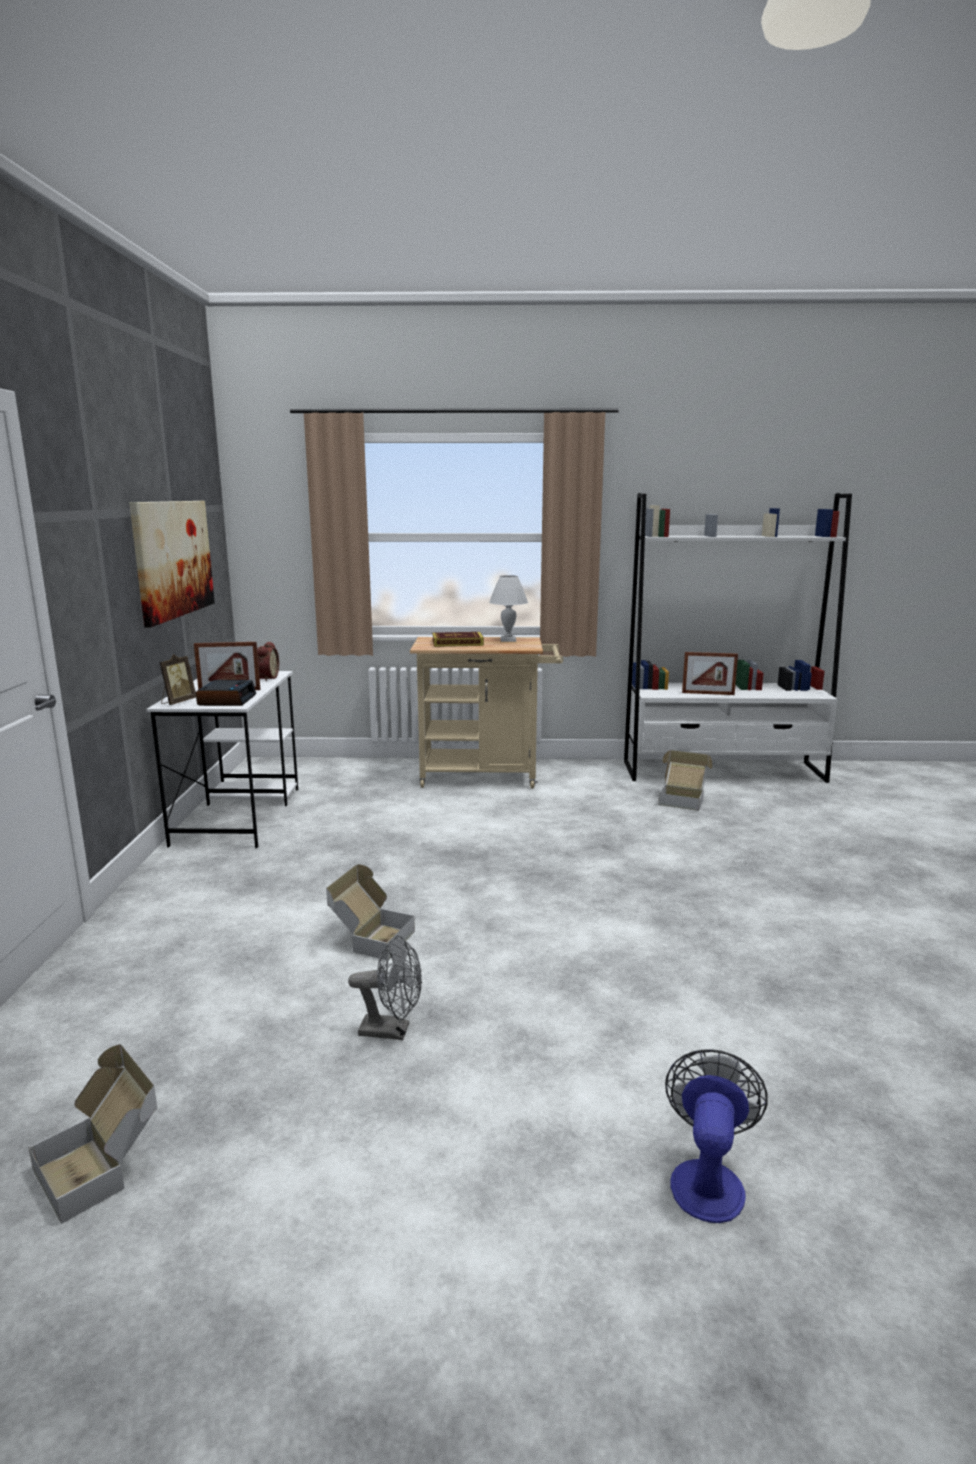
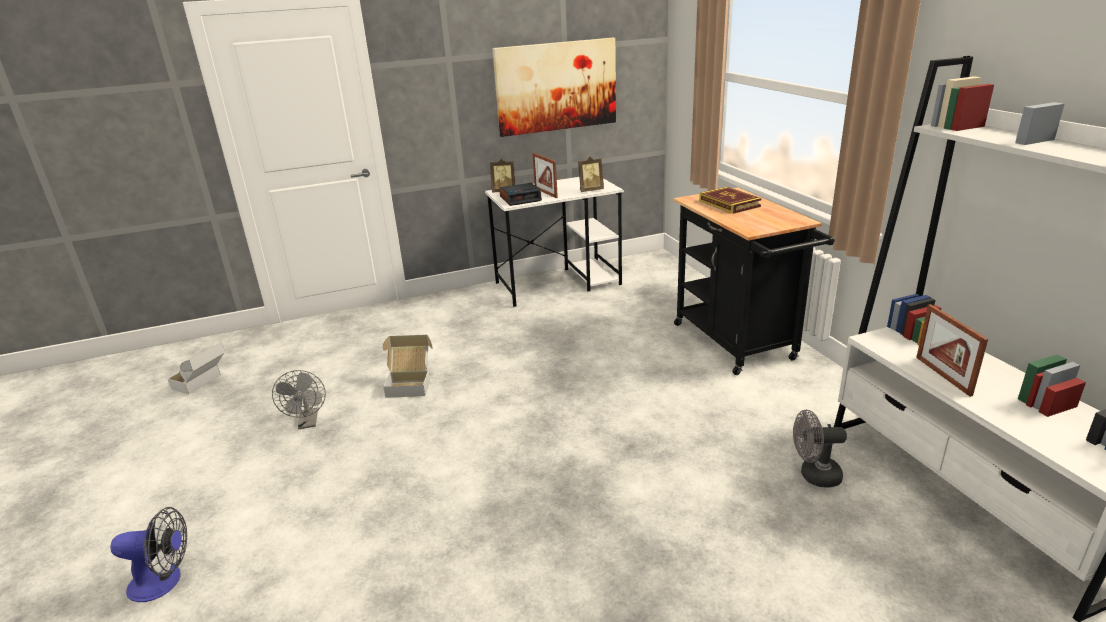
camera: 70 degrees right, 10 degrees up
alarm clock [257,642,279,681] -> picture frame [578,157,604,192]
beige cart [410,637,563,789] -> black cart [673,187,835,375]
white table lamp [489,575,528,642] -> none
cardboard box [658,750,713,811] -> grey fan [793,410,847,488]

